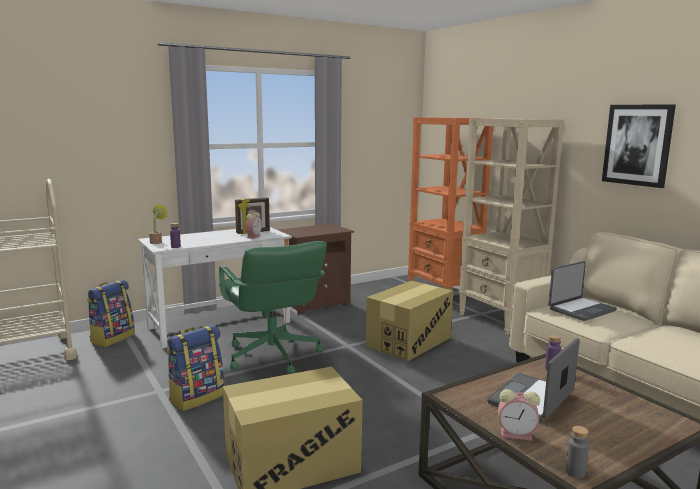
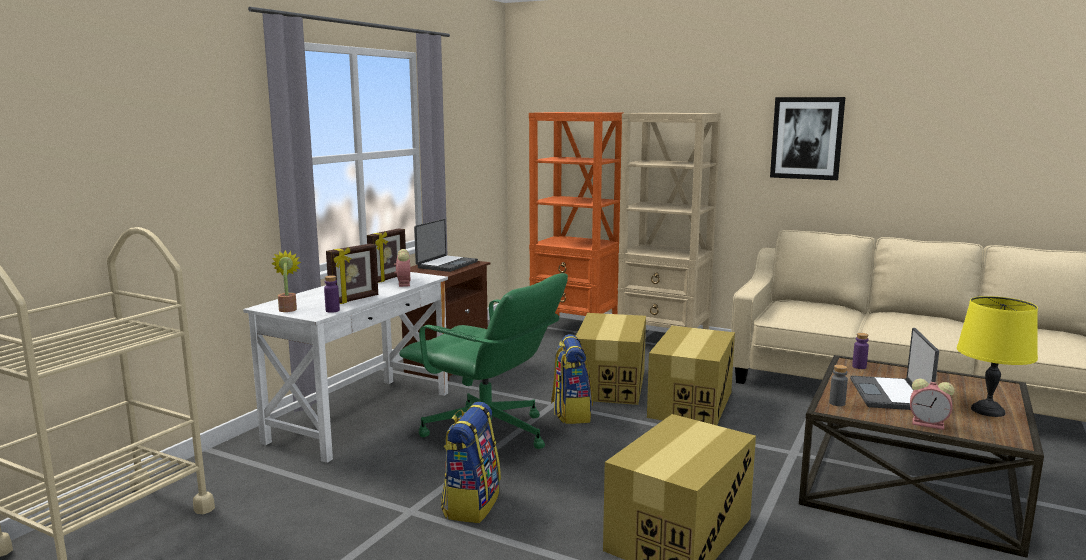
camera: 30 degrees left, 0 degrees up
backpack [87,280,135,347] -> backpack moved to [551,334,593,424]
alarm clock [498,389,540,441] -> alarm clock turned 45 degrees clockwise [910,379,954,430]
laptop [548,261,617,321] -> laptop moved to [414,219,478,272]
grey bottle [566,426,589,478] -> grey bottle moved to [829,365,848,406]
none -> picture frame [326,244,378,304]
none -> cardboard box [647,326,735,425]
none -> yellow table lamp [957,296,1038,417]

